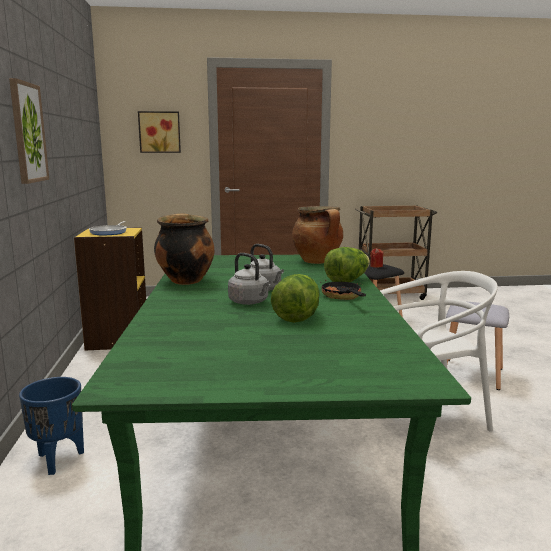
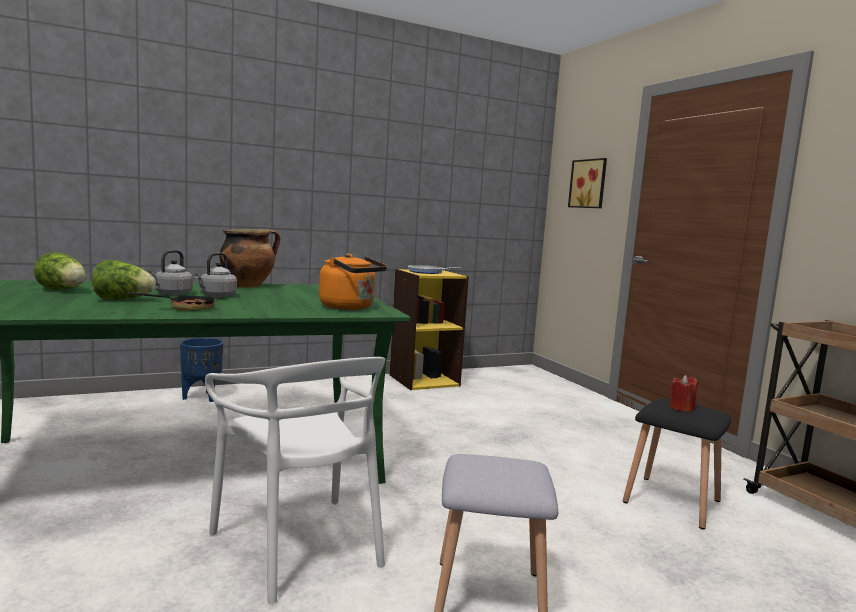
camera: 70 degrees right, 5 degrees down
picture [9,78,49,184] -> none
cooking pot [292,206,343,264] -> orange kettle [319,253,387,310]
lettuce [324,247,370,282] -> lettuce moved to [34,252,86,290]

